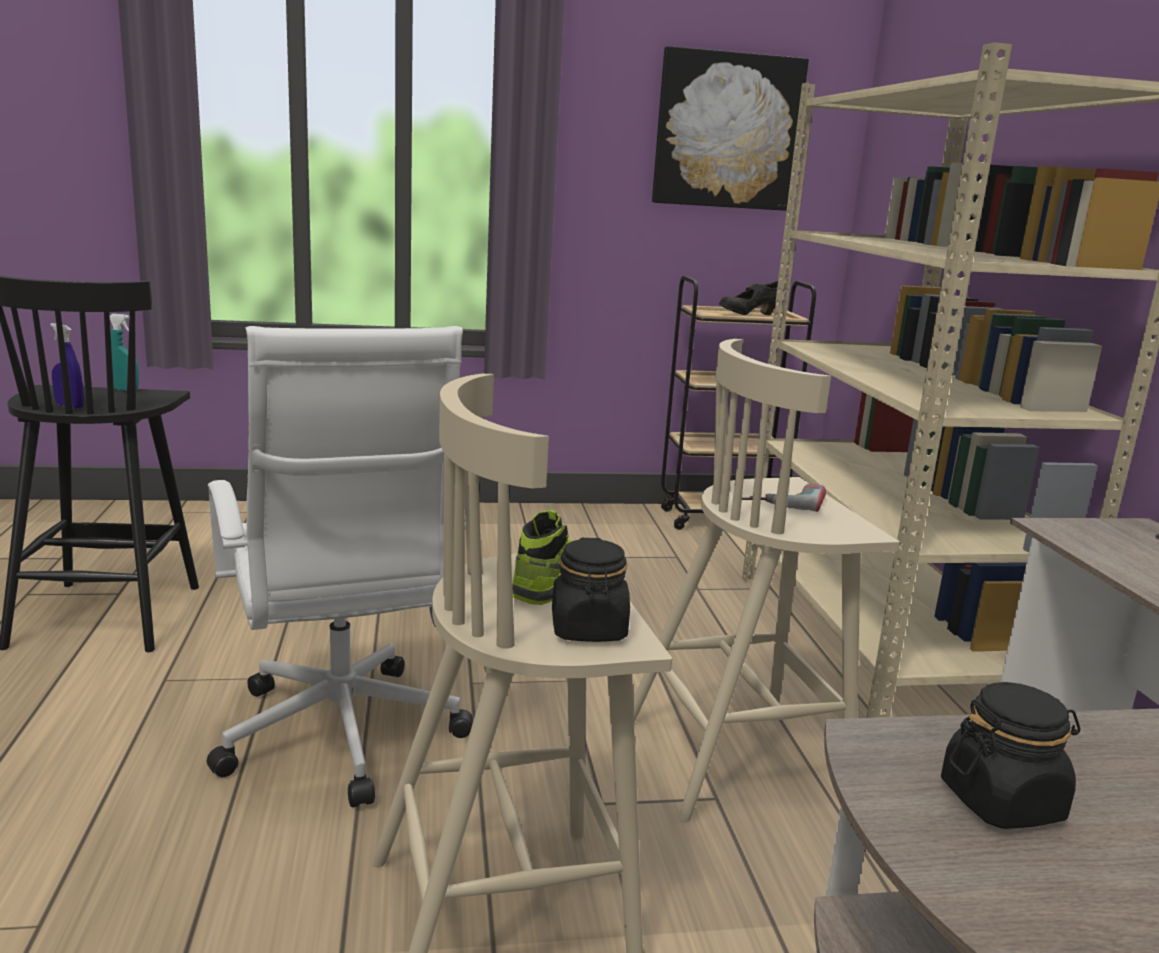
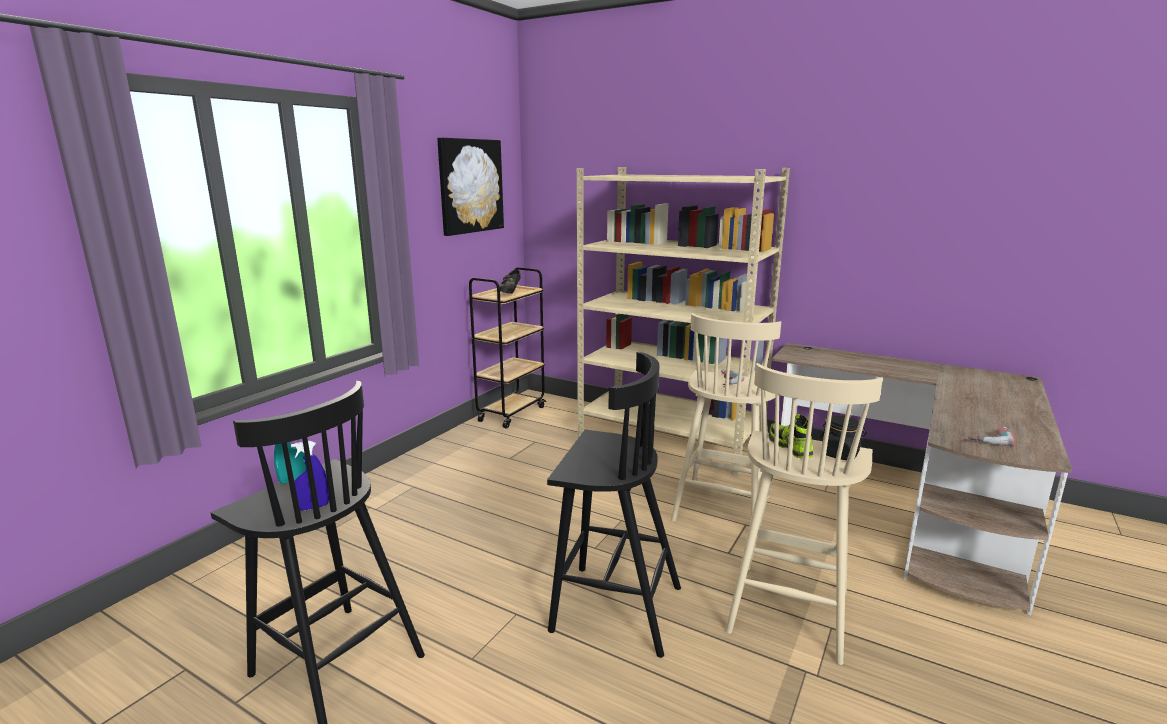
camera: 50 degrees left, 0 degrees up
white office chair [207,326,473,807] -> black stool [547,352,681,658]
black jar [941,682,1080,829] -> power drill [964,427,1015,447]

